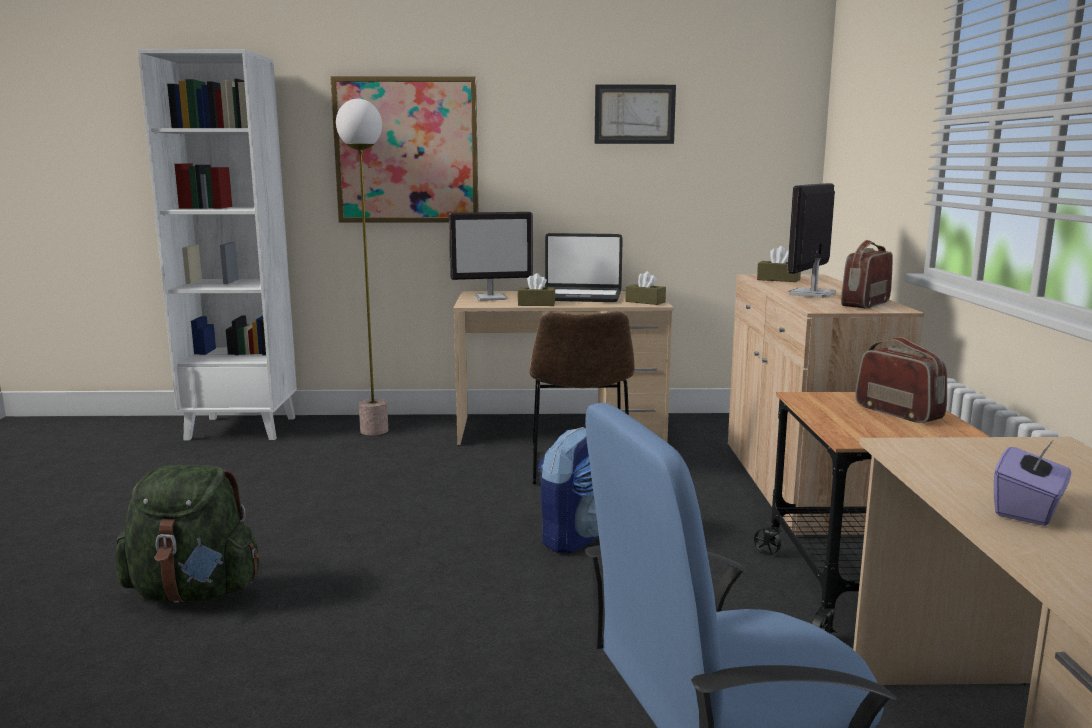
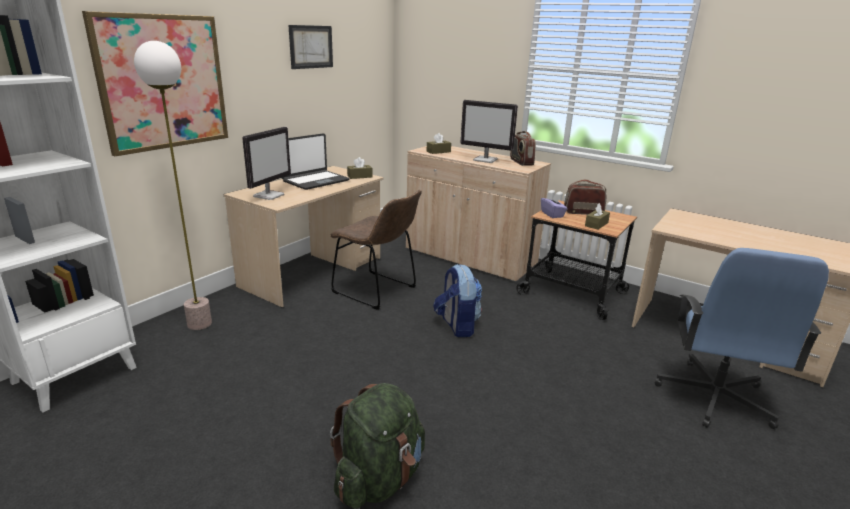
camera: 55 degrees left, 10 degrees up
brown tissue box [517,273,556,306] -> brown tissue box moved to [585,203,610,230]
monitor [787,183,836,298] -> monitor turned 45 degrees counterclockwise [461,100,518,163]
purple tissue box [994,441,1072,526] -> purple tissue box moved to [541,193,568,218]

